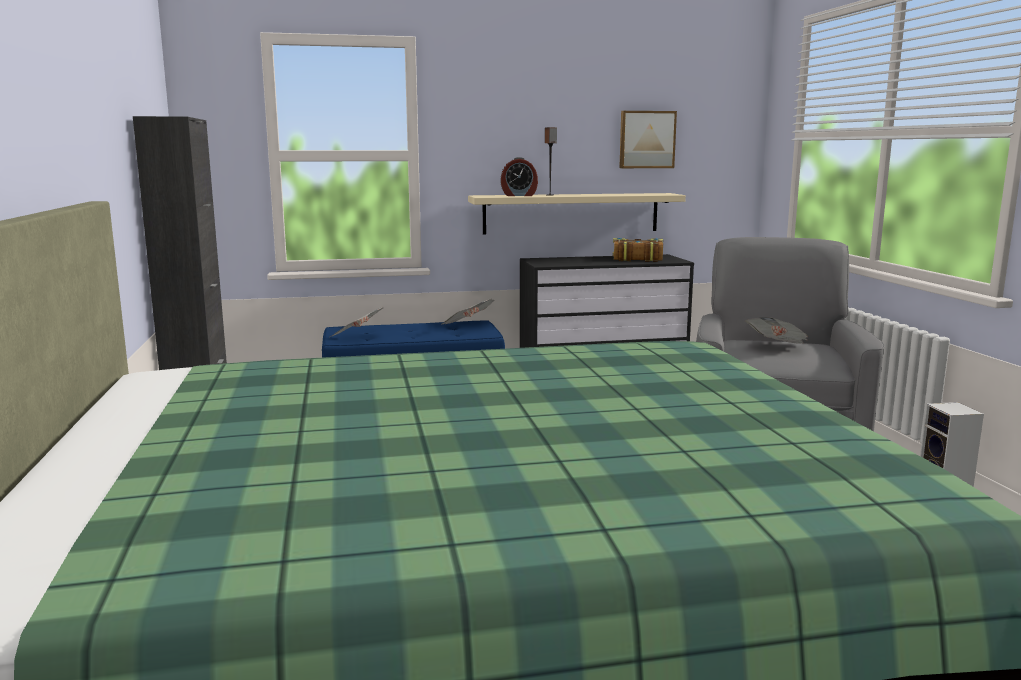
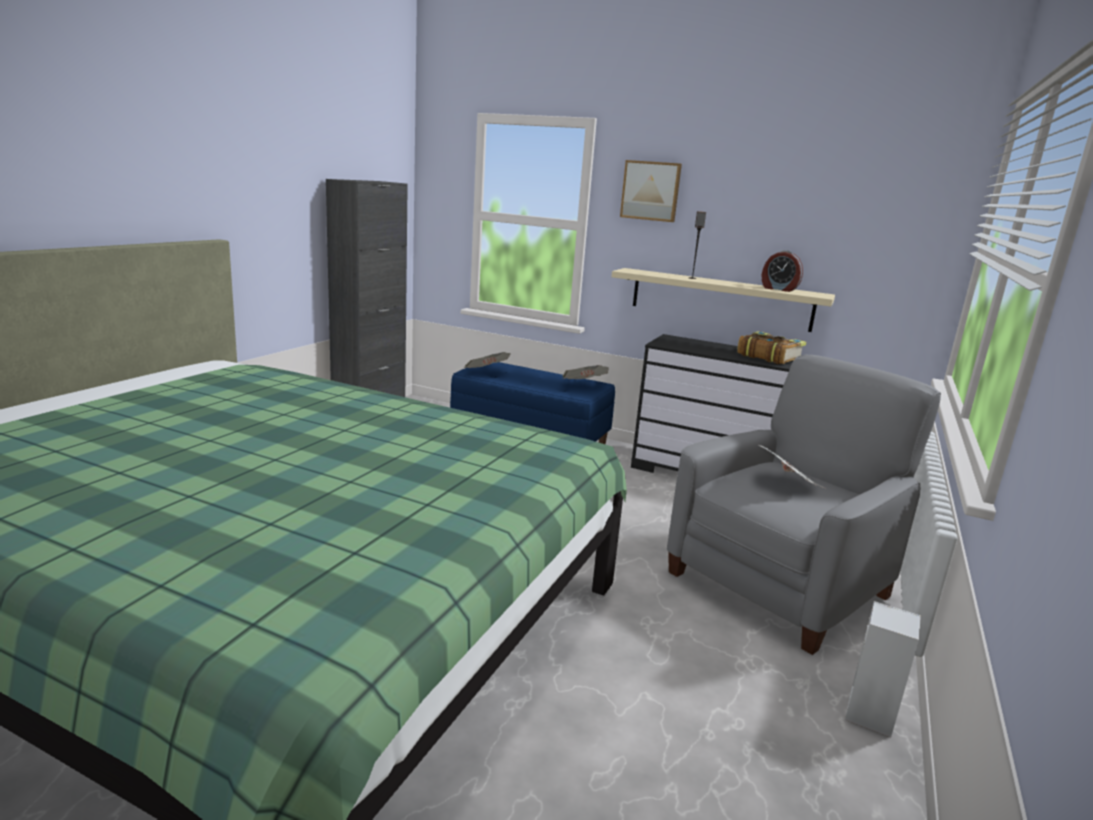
camera: 35 degrees right, 5 degrees up
alarm clock [501,157,538,196] -> alarm clock moved to [762,250,803,292]
picture [619,111,677,168] -> picture moved to [620,160,682,222]

